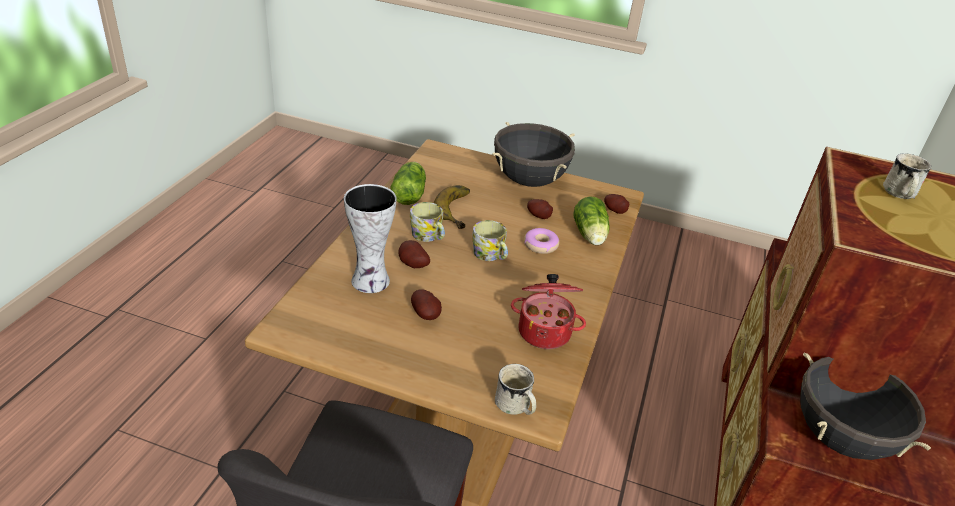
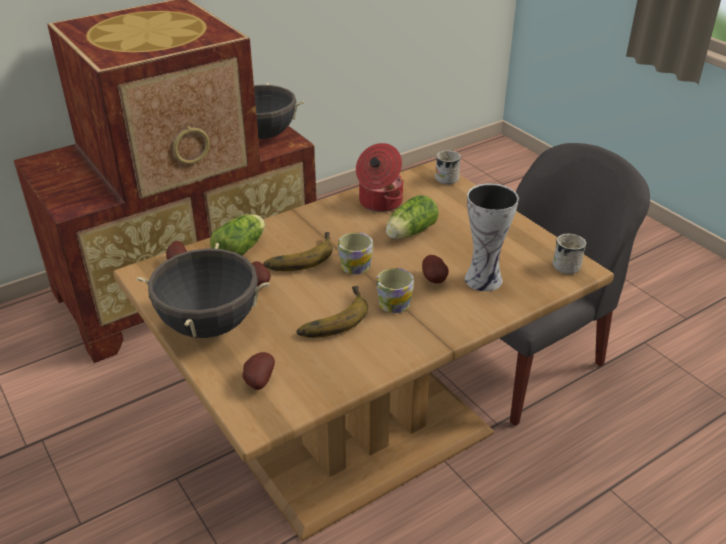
camera: 140 degrees left, 0 degrees up
lettuce [390,162,426,205] -> lettuce moved to [386,195,439,239]
potato [411,290,442,320] -> potato moved to [243,352,275,390]
donut [524,228,559,254] -> banana [263,232,333,271]
white mug [883,153,932,199] -> white mug moved to [553,234,586,274]

